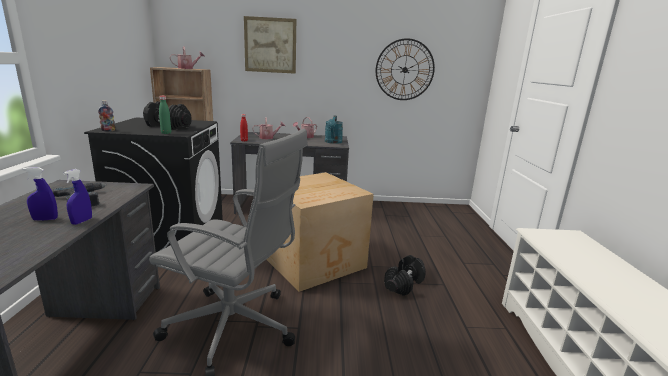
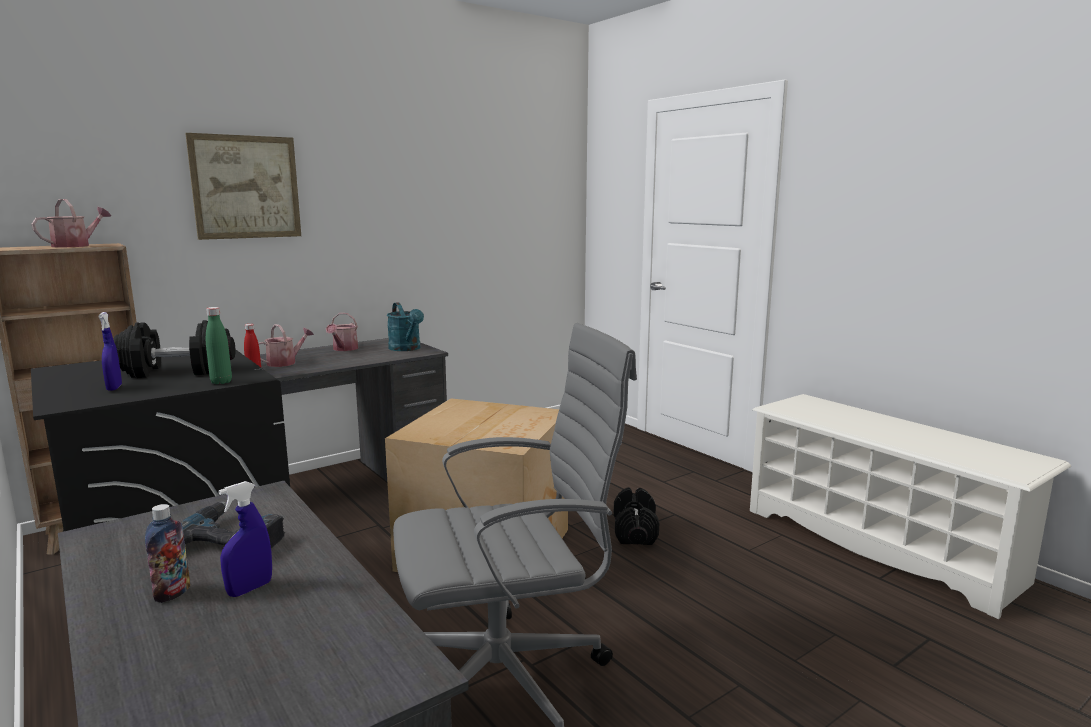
camera: 35 degrees left, 5 degrees down
blue spray bottle [63,169,92,225] -> blue spray bottle moved to [98,312,122,391]
bottle [98,101,115,131] -> bottle moved to [145,504,190,603]
wall clock [376,38,435,100] -> none

